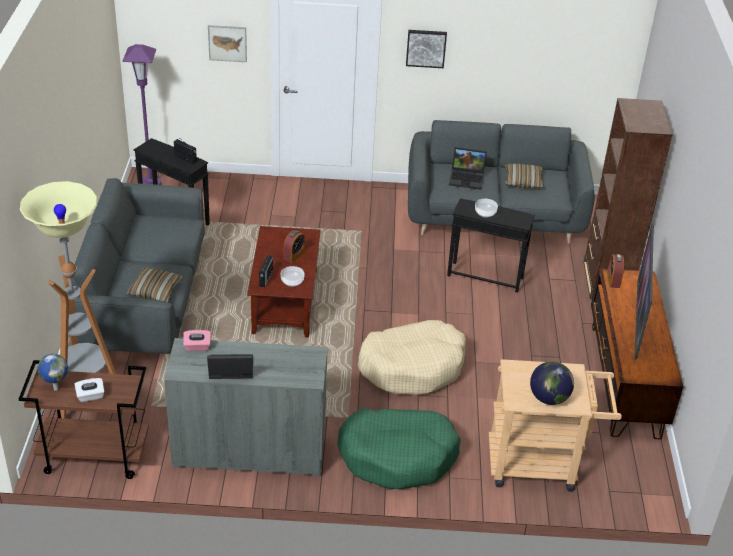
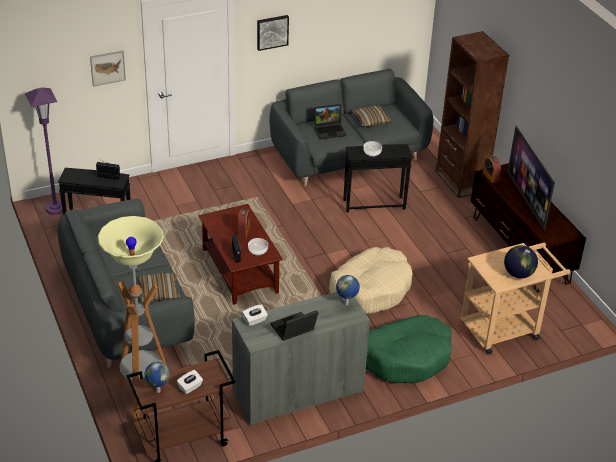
camera: 25 degrees left, 0 degrees up
pink tissue box [183,330,211,351] -> white tissue box [242,305,268,326]
none -> globe [336,275,360,305]

